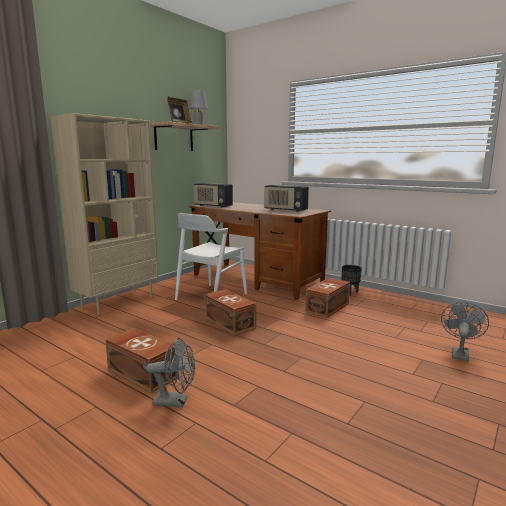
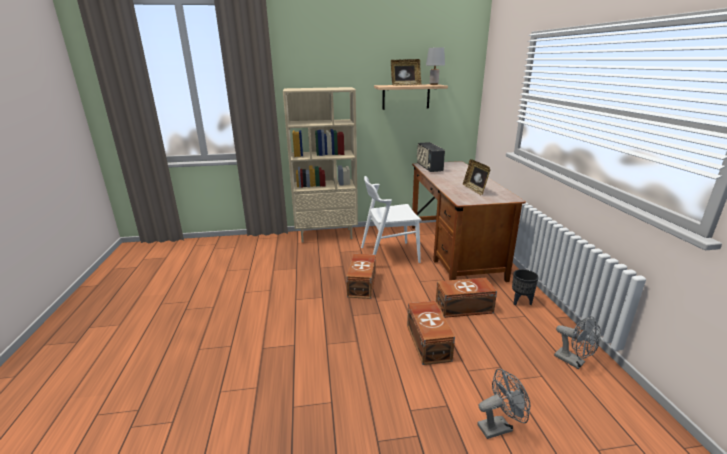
camera: 45 degrees right, 10 degrees up
brown storage box [105,328,179,393] -> brown storage box moved to [407,301,455,365]
grey fan [146,338,195,408] -> grey fan moved to [554,316,601,369]
radio [264,185,309,212] -> picture frame [463,159,491,195]

